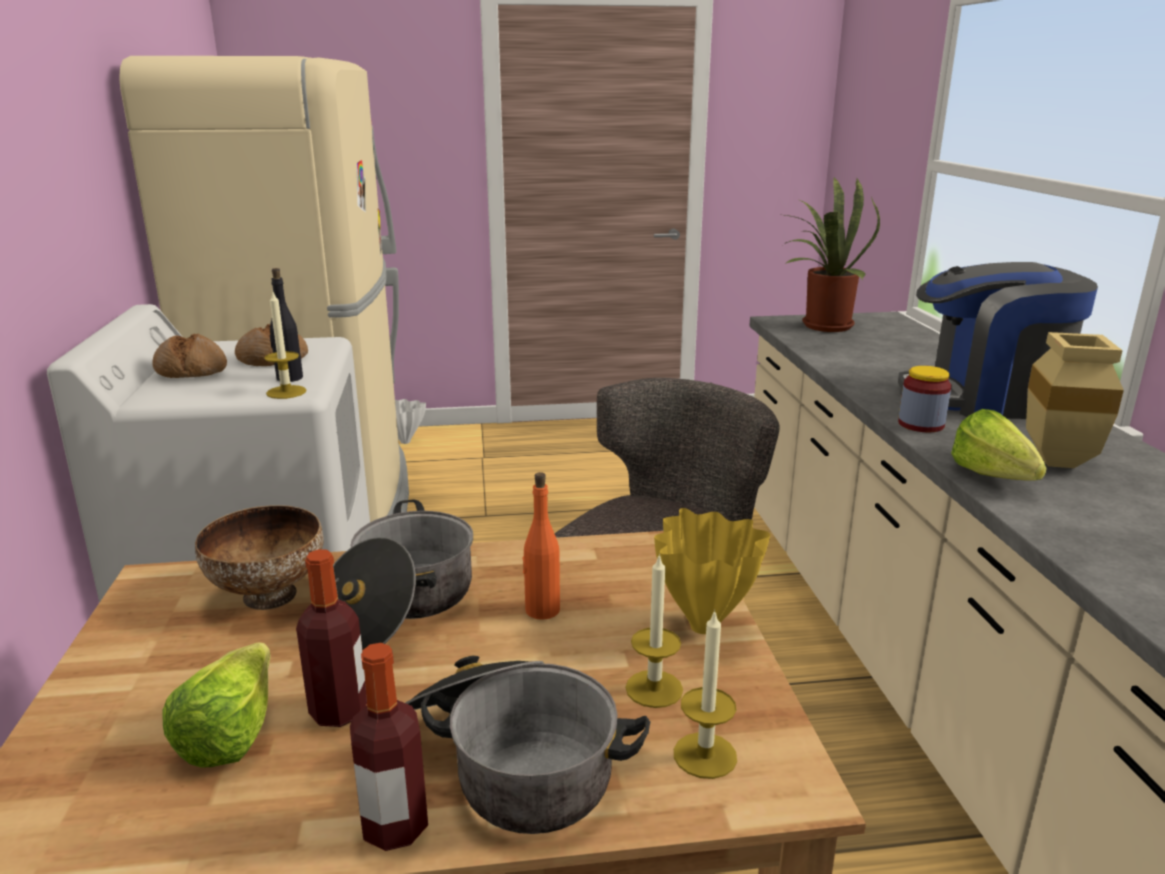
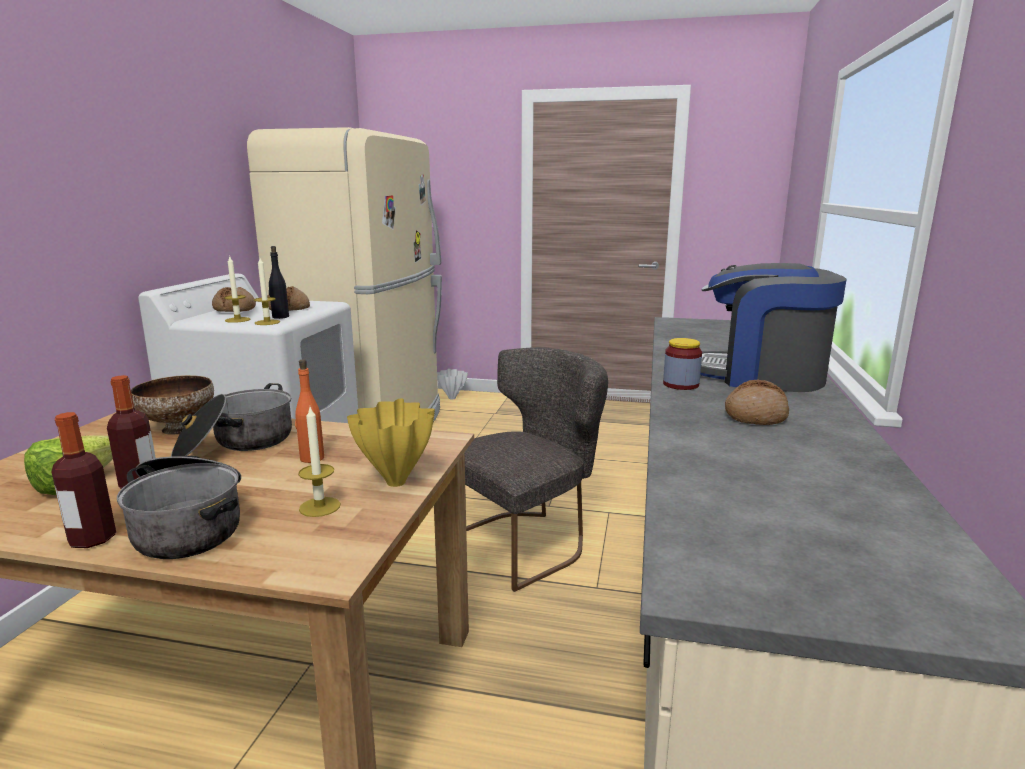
camera: 20 degrees right, 5 degrees down
candle [674,609,737,779] -> candle moved to [224,255,250,323]
potted plant [779,178,880,332] -> none
lettuce [951,409,1047,481] -> none
beige vase [1026,332,1124,468] -> bread [725,379,789,425]

